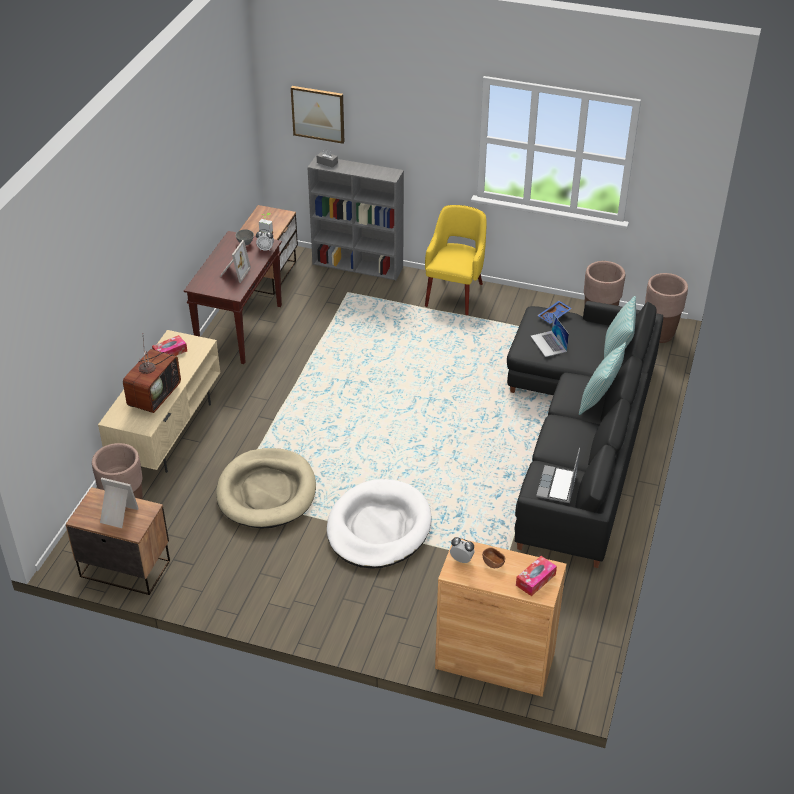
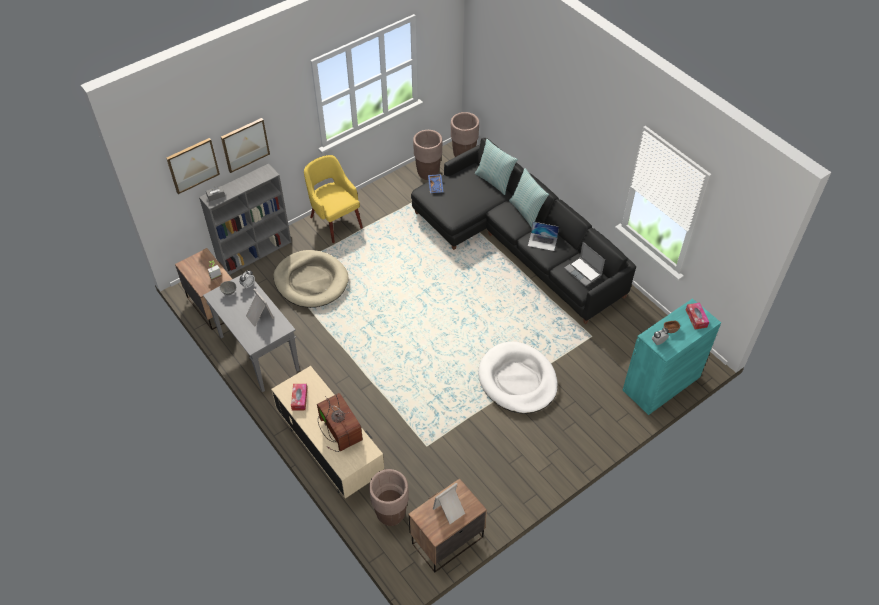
camera: 55 degrees left, 10 degrees up
brown console table [184,231,282,364] -> grey console table [203,275,300,392]
beige dog bed [216,448,316,529] -> beige dog bed moved to [274,250,349,308]
brown cabinet [435,537,567,697] -> turquoise cabinet [623,298,721,415]
laptop [531,314,569,357] -> laptop moved to [528,221,559,251]
none -> picture [221,118,270,173]

